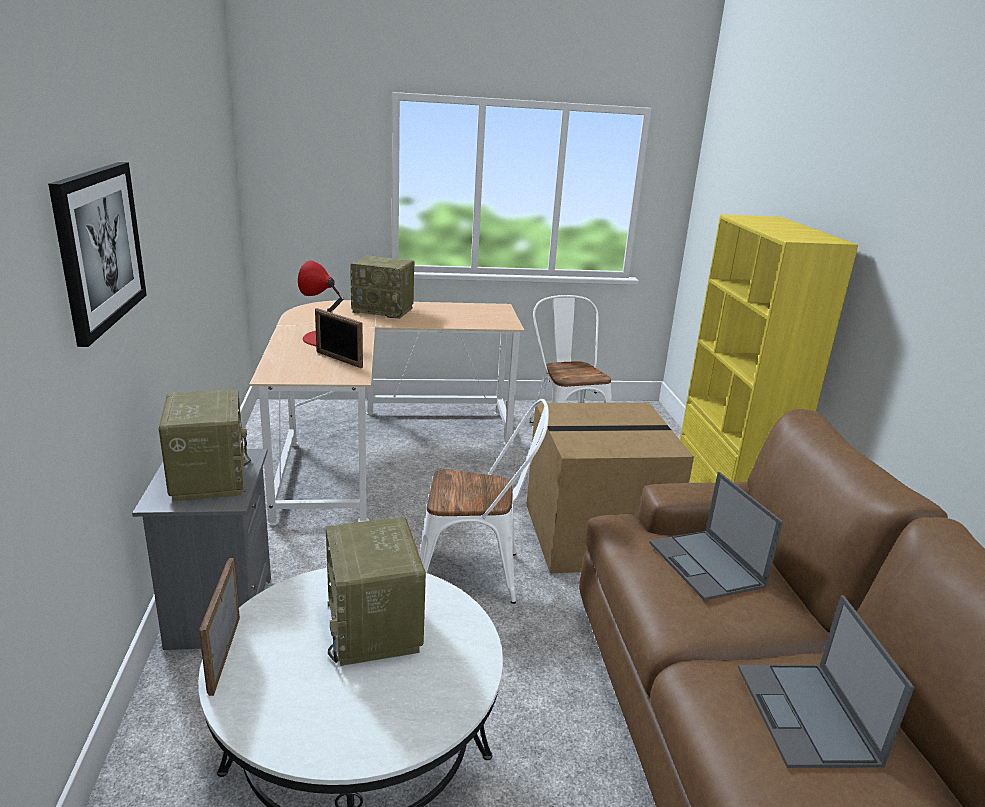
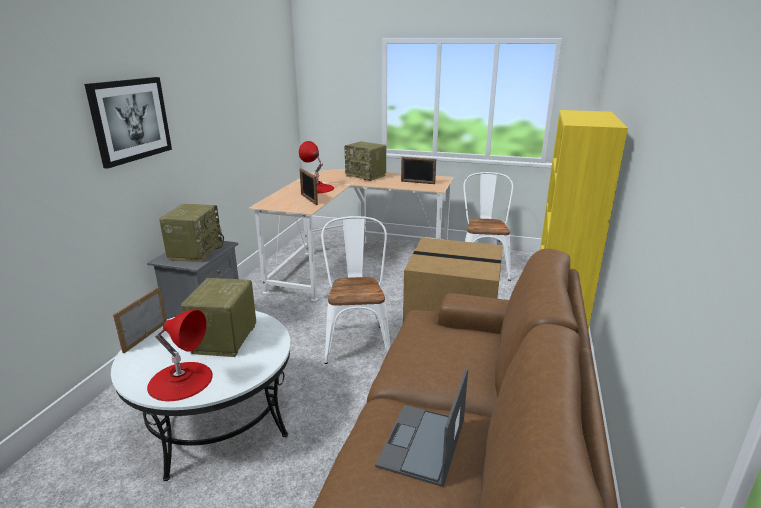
camera: 25 degrees right, 0 degrees up
white chair [420,399,549,604] -> white chair turned 120 degrees counterclockwise [321,216,390,364]
laptop [649,472,783,600] -> none
none -> red table lamp [147,310,213,401]
none -> picture frame [401,157,436,184]

